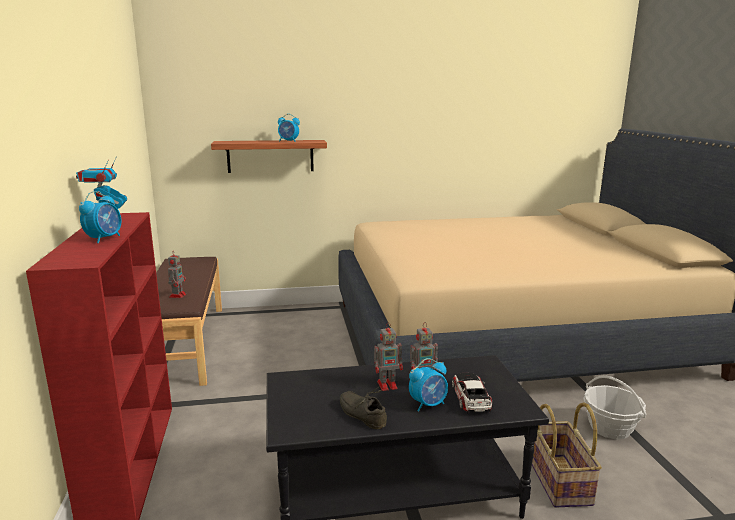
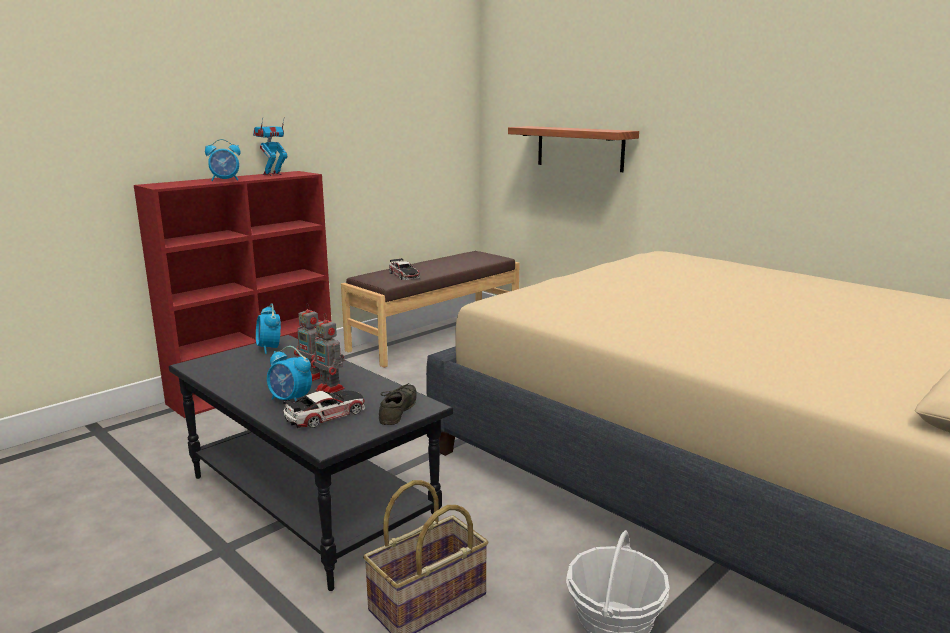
camera: 55 degrees right, 0 degrees up
toy robot [168,254,186,298] -> toy car [389,259,420,280]
alarm clock [278,114,300,142] -> alarm clock moved to [256,303,281,354]
grey shoe [340,386,387,430] -> grey shoe moved to [379,383,417,425]

